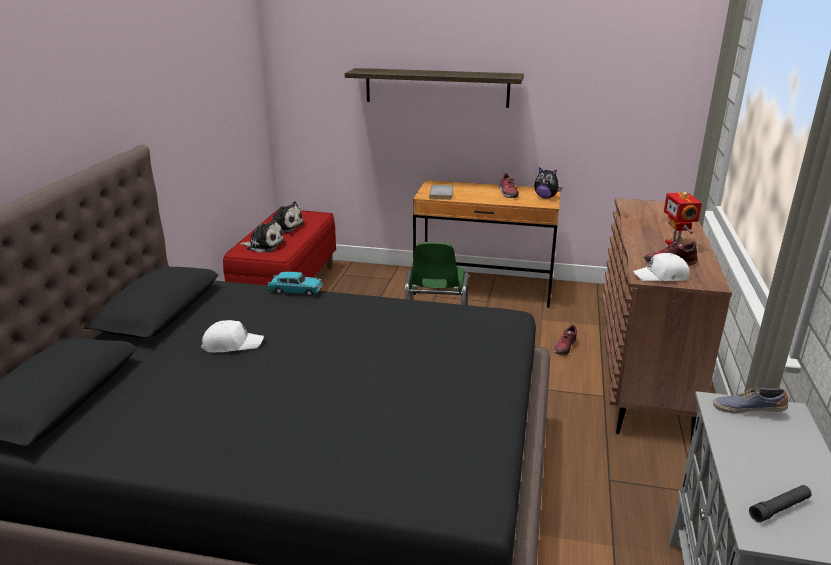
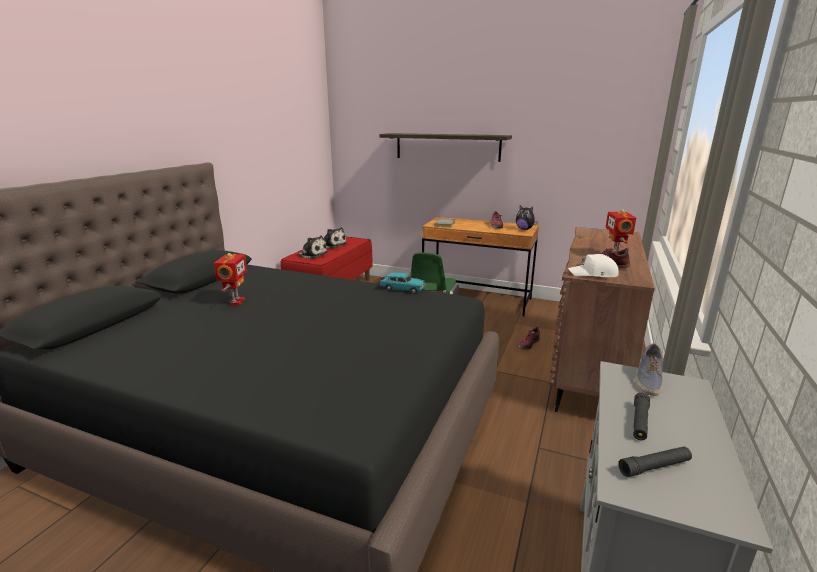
camera: 10 degrees right, 5 degrees down
white cap [201,320,264,352] -> toy robot [214,253,247,305]
turquoise toy car [267,272,323,297] -> turquoise toy car moved to [379,273,425,294]
shoe [713,388,788,413] -> shoe turned 90 degrees counterclockwise [635,343,663,396]
none -> black flashlight [633,393,650,440]

